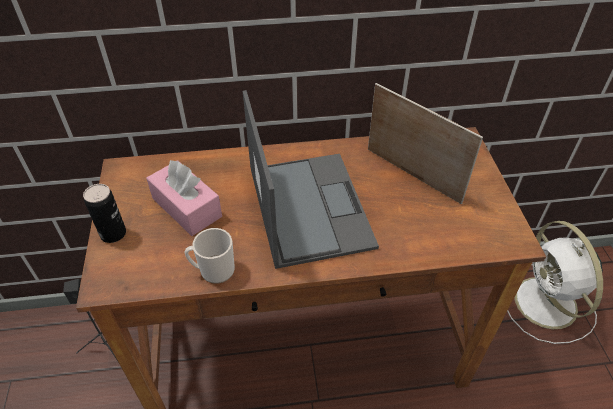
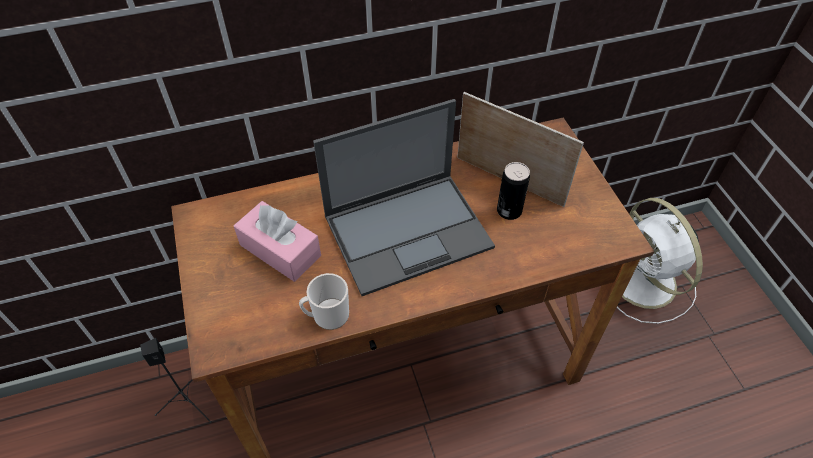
camera: 10 degrees left, 5 degrees up
can [83,184,126,243] -> can moved to [497,162,530,220]
laptop [243,90,379,269] -> laptop turned 90 degrees clockwise [313,99,495,296]

